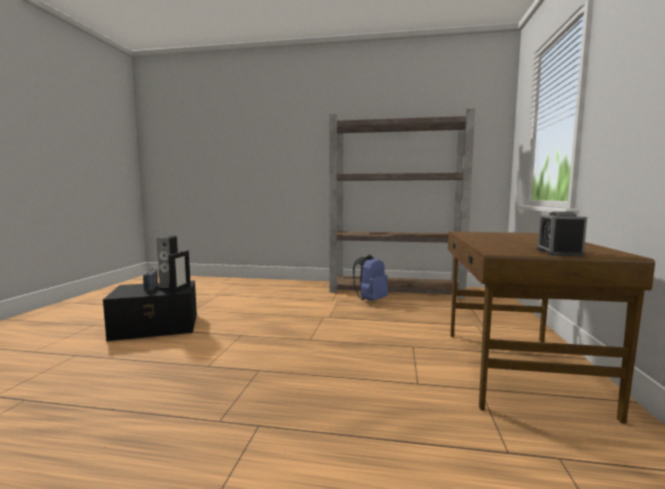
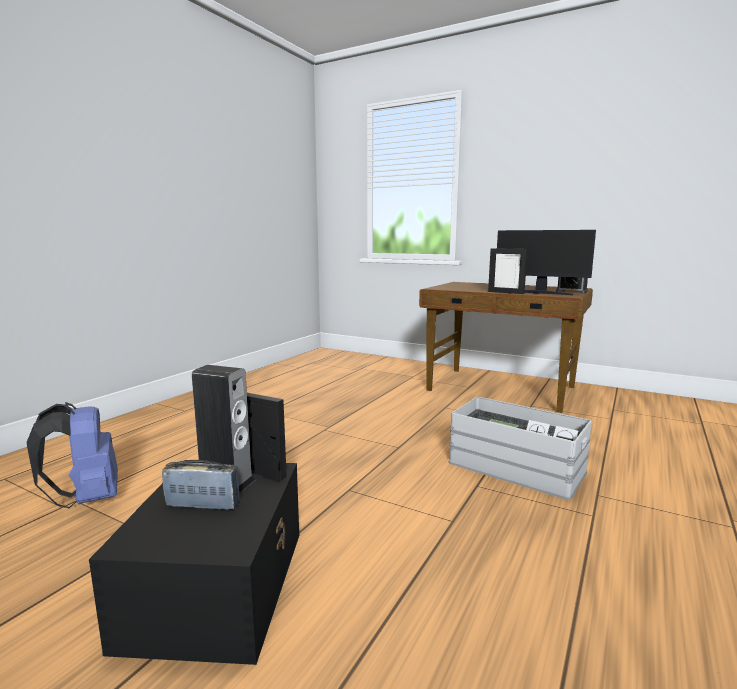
camera: 70 degrees left, 5 degrees up
brown bookcase [329,109,475,299] -> none
blue backpack [353,255,388,301] -> blue backpack moved to [26,402,118,508]
none -> grey storage box [449,397,592,500]
none -> picture frame [488,248,528,294]
none -> monitor [497,230,596,295]

